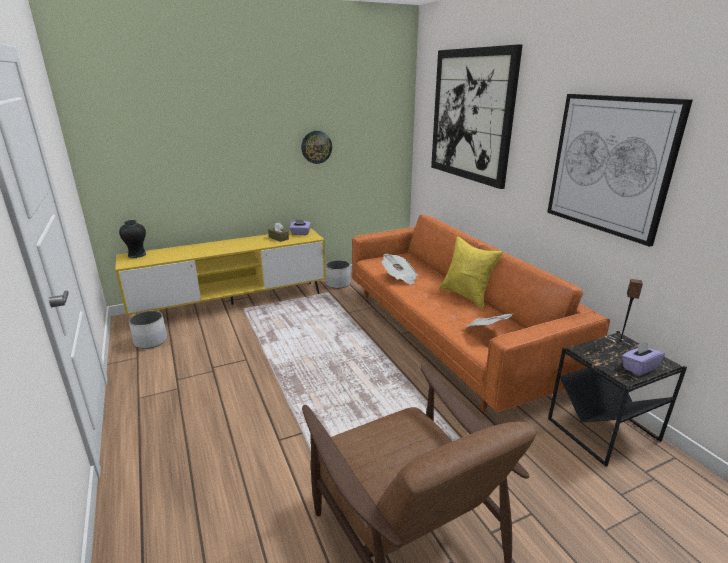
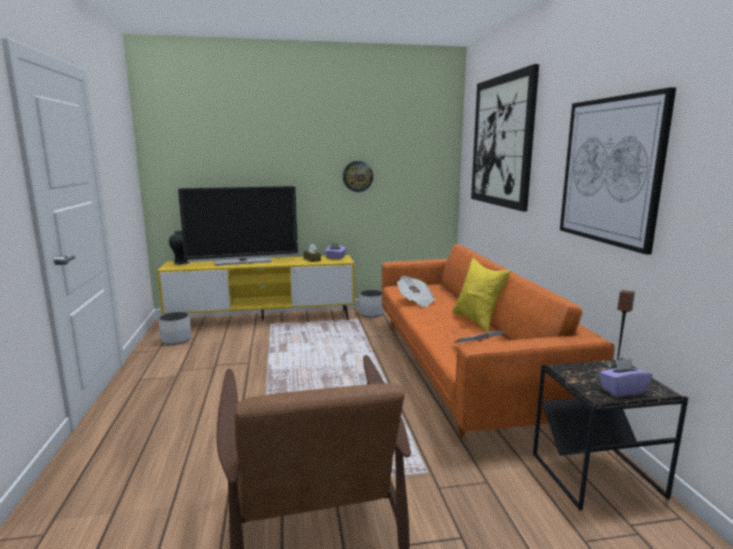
camera: 15 degrees right, 10 degrees down
none -> television [178,186,298,266]

